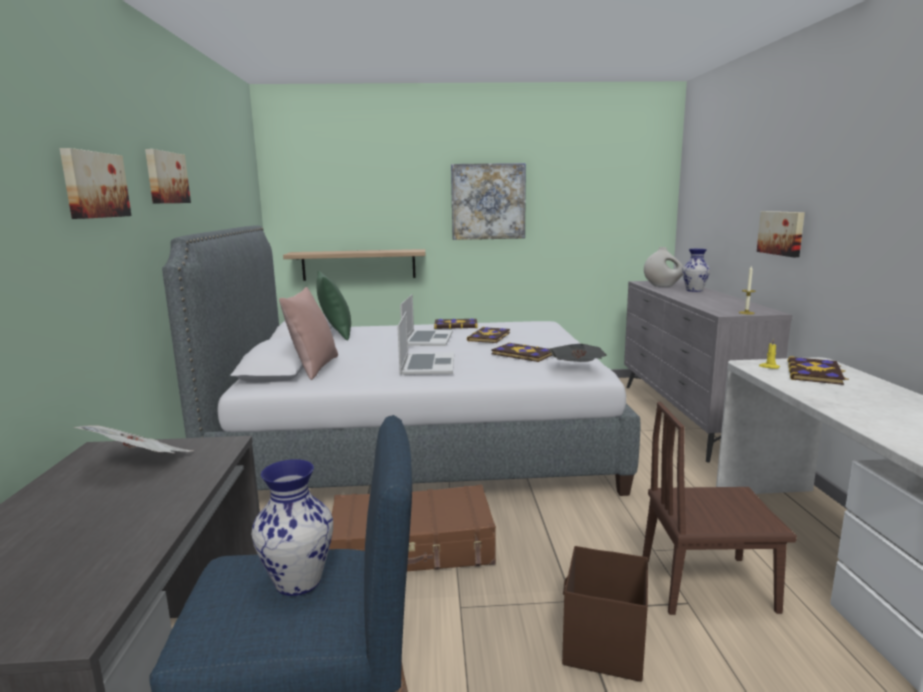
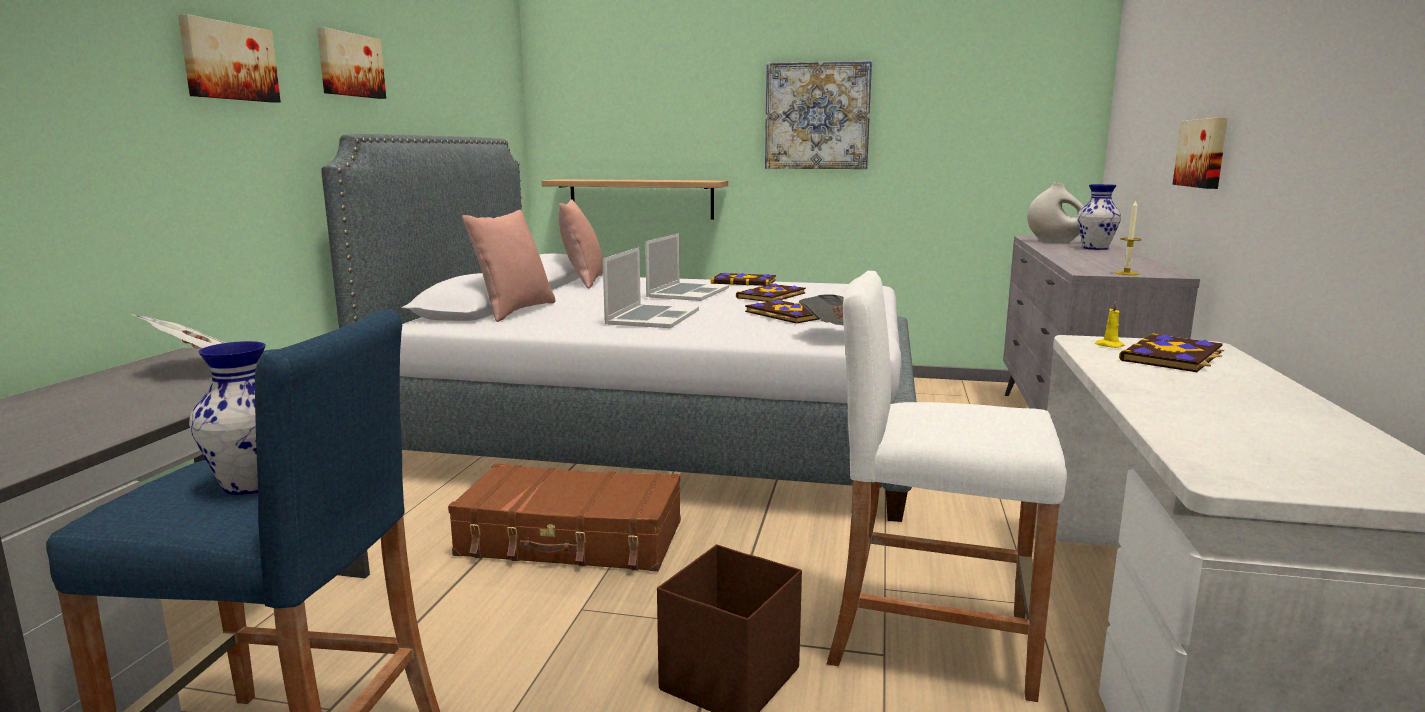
camera: 15 degrees right, 0 degrees up
green pillow [316,271,351,340] -> pink pillow [559,199,603,289]
brown chair [643,402,797,615] -> white stool [827,270,1067,702]

